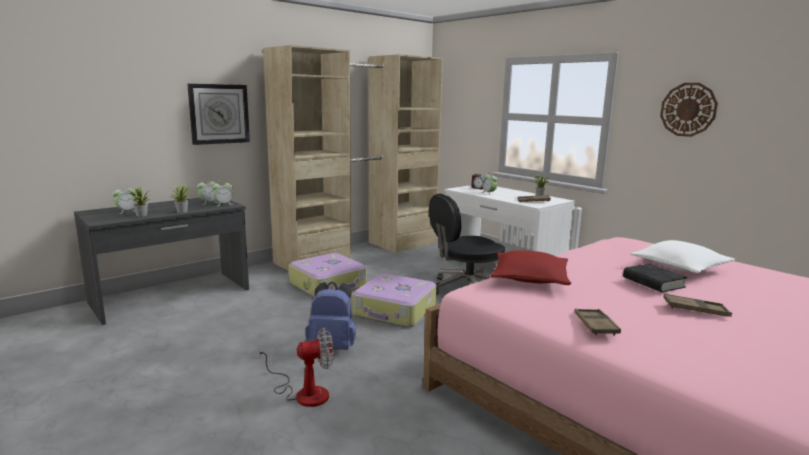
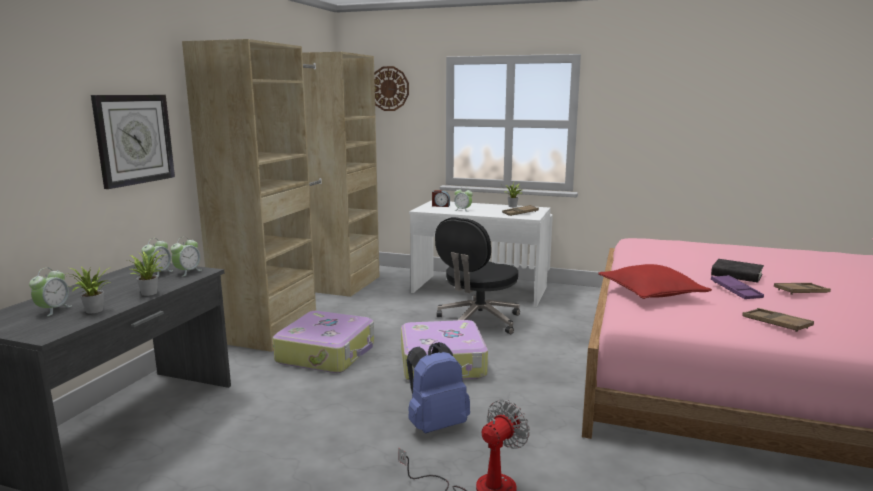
camera: 30 degrees left, 0 degrees up
white pillow [630,240,735,273] -> none
wall clock [660,83,718,137] -> wall clock moved to [374,66,409,111]
none -> purple tray [711,275,764,299]

